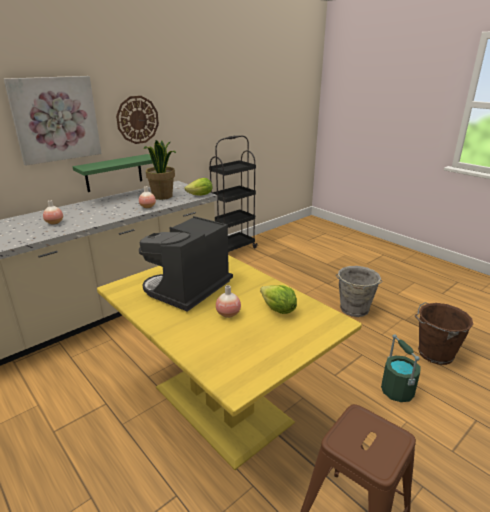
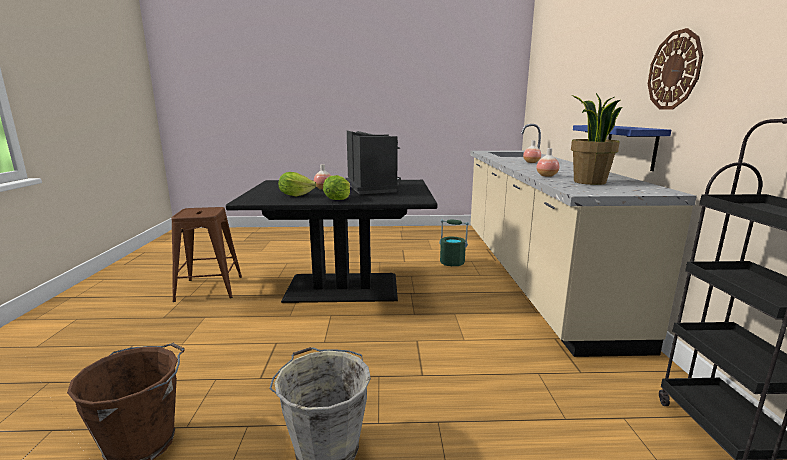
camera: 130 degrees right, 10 degrees down
picture [4,76,102,166] -> none
green shelf [72,154,153,192] -> blue shelf [573,125,671,171]
yellow dining table [97,255,362,470] -> black dining table [226,180,438,303]
lettuce [184,178,213,196] -> lettuce moved to [323,175,350,200]
green bucket [381,335,421,402] -> green bucket moved to [440,219,469,266]

